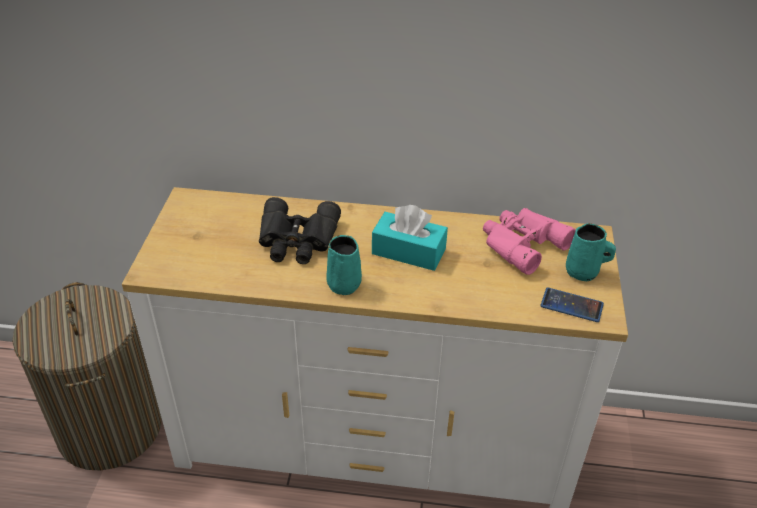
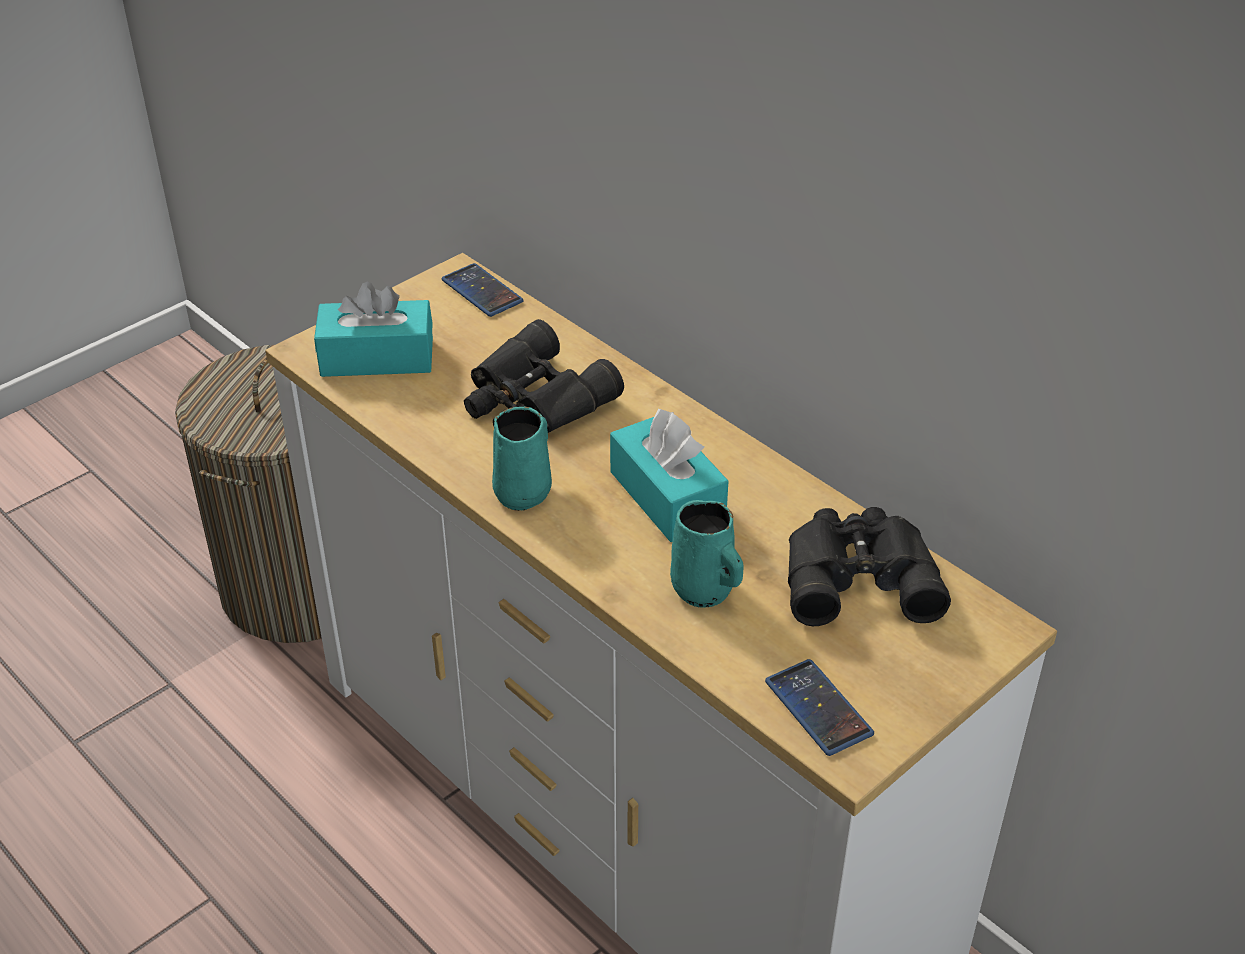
camera: 40 degrees right, 0 degrees up
pink binoculars [483,208,576,275] -> black binoculars [788,507,951,626]
turquoise mug [566,223,616,281] -> turquoise mug moved to [670,500,743,608]
none -> turquoise tissue box [314,282,433,377]
none -> phone [441,263,524,317]

